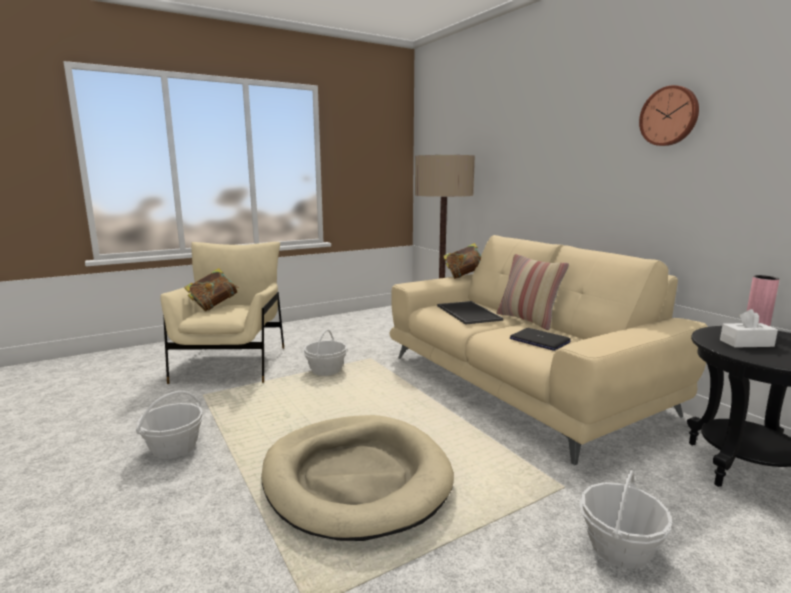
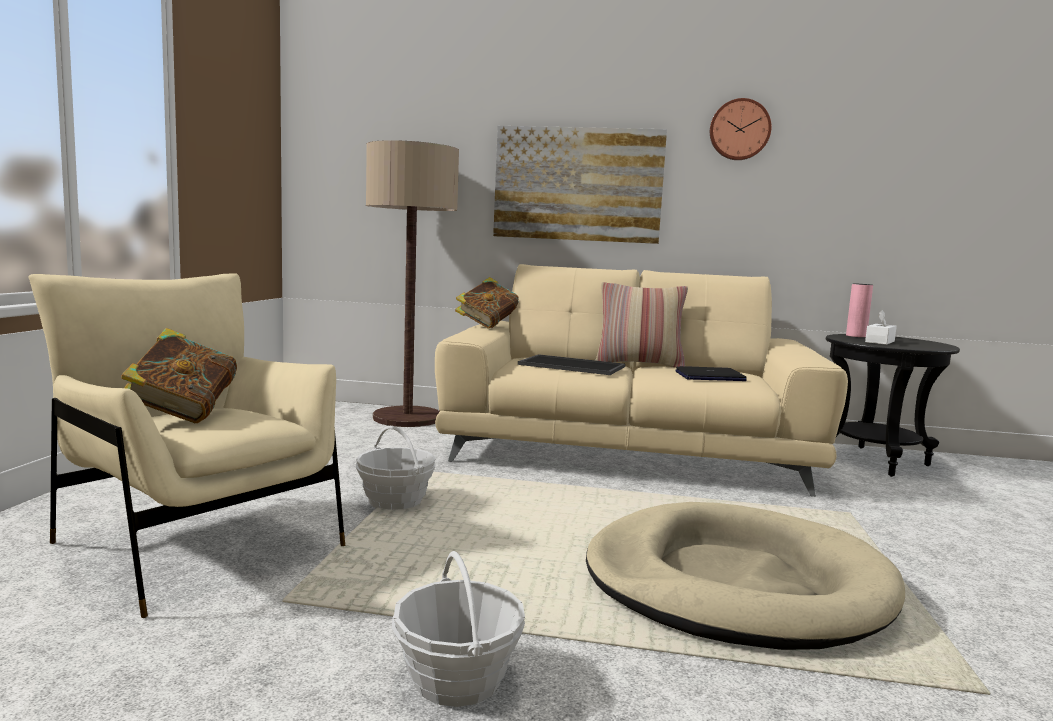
camera: 50 degrees left, 5 degrees down
basket [580,470,672,569] -> none
none -> picture [493,126,667,244]

